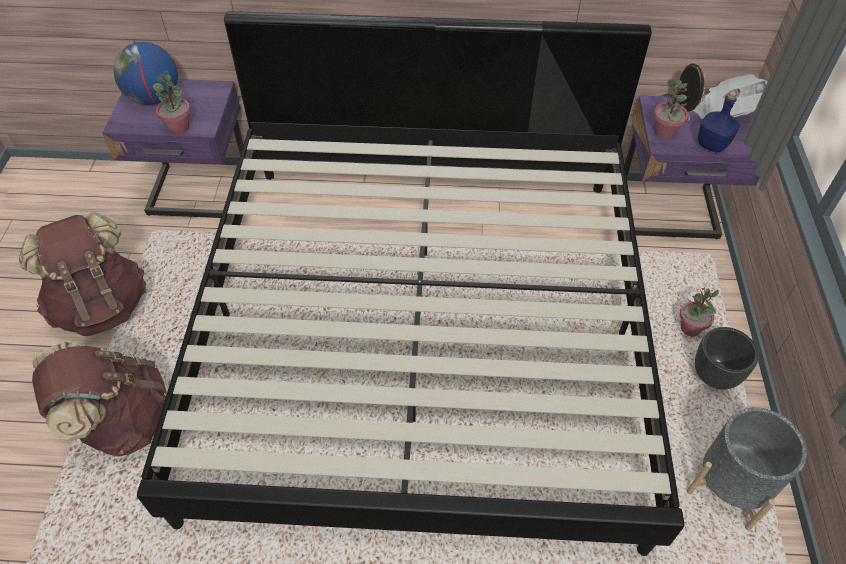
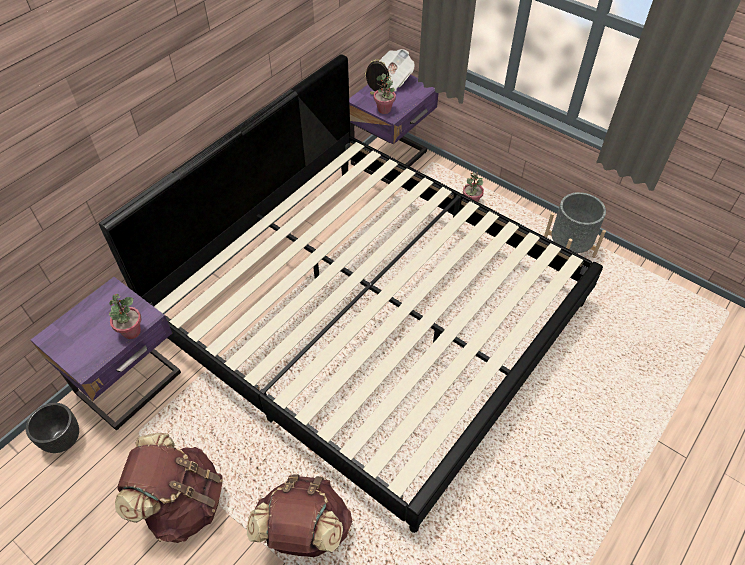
camera: 55 degrees left, 0 degrees up
globe [113,42,178,105] -> none
black planter [695,327,759,390] -> black planter moved to [26,403,79,453]
blue bottle [698,92,740,152] -> none

